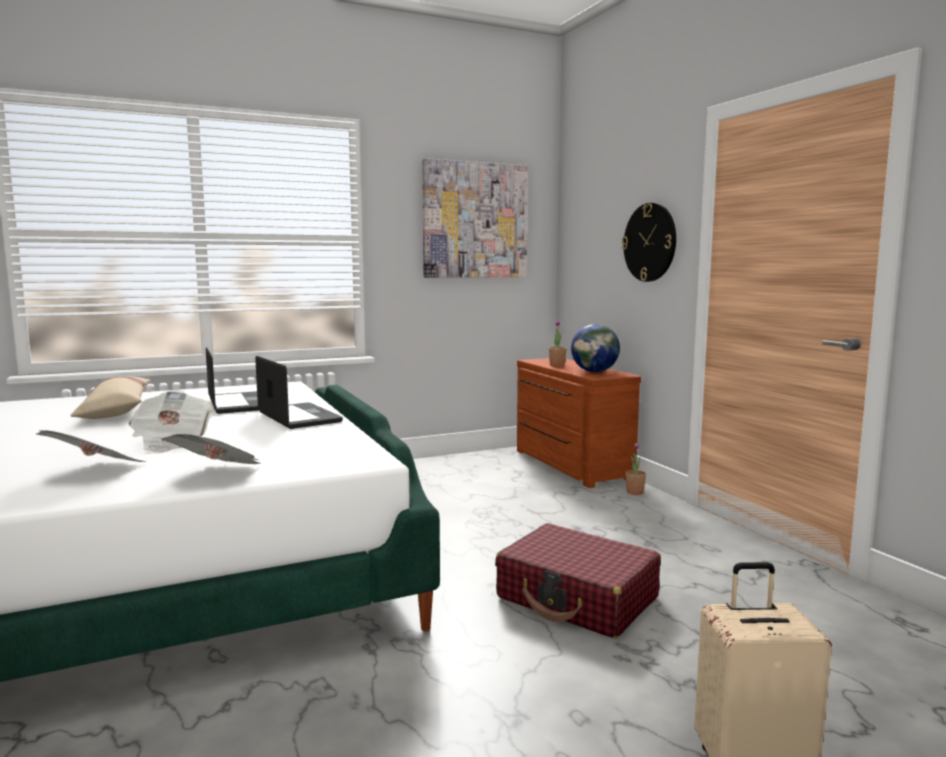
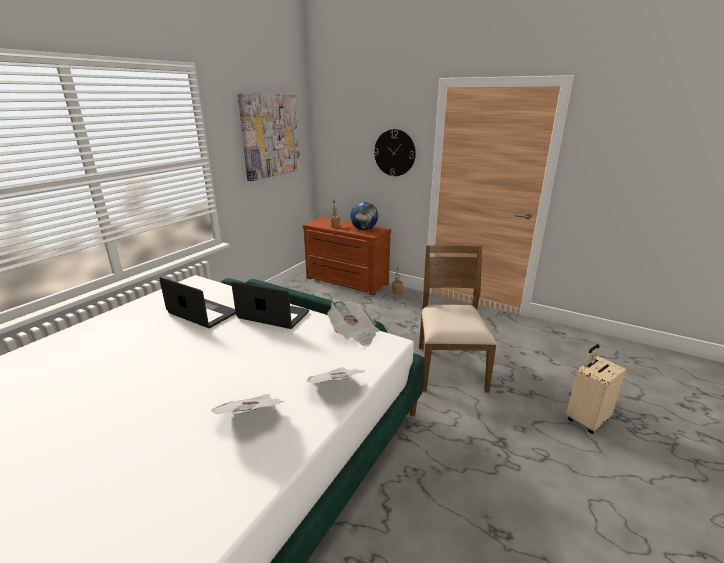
camera: 35 degrees left, 15 degrees up
beige pillow [70,377,151,419] -> none
newspaper [129,391,213,454] -> newspaper moved to [327,300,379,347]
red suitcase [495,523,661,638] -> brown chair [419,245,497,393]

